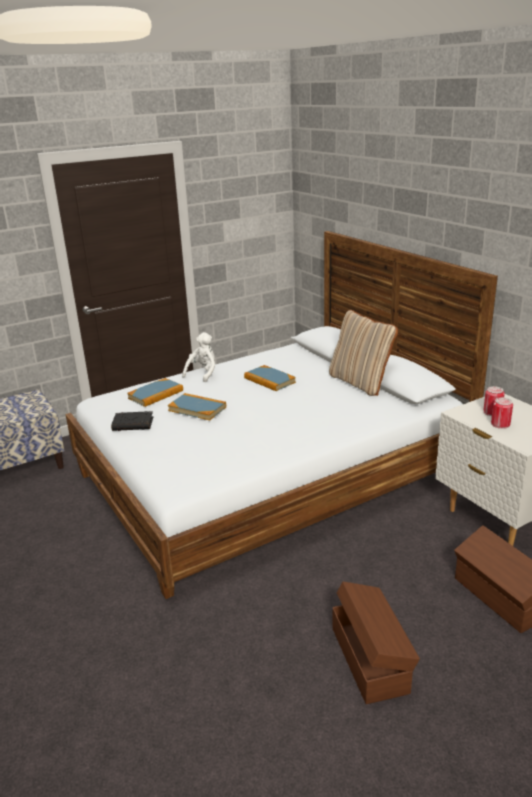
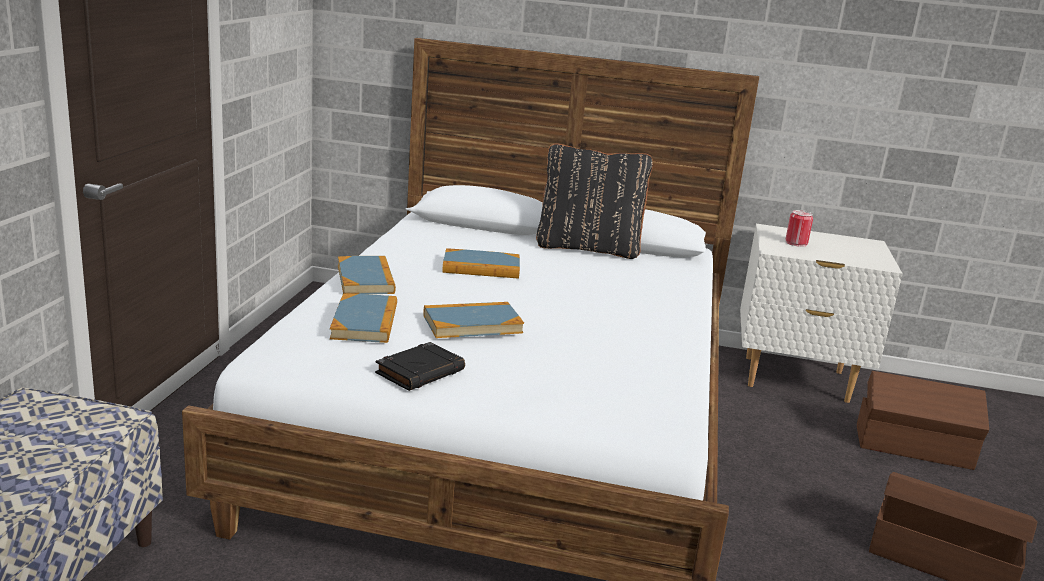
camera: 50 degrees left, 5 degrees down
white plush toy [182,332,215,382] -> book [338,256,396,294]
beige pillow [329,310,398,396] -> black pillow [536,143,653,259]
can [491,397,513,429] -> none

